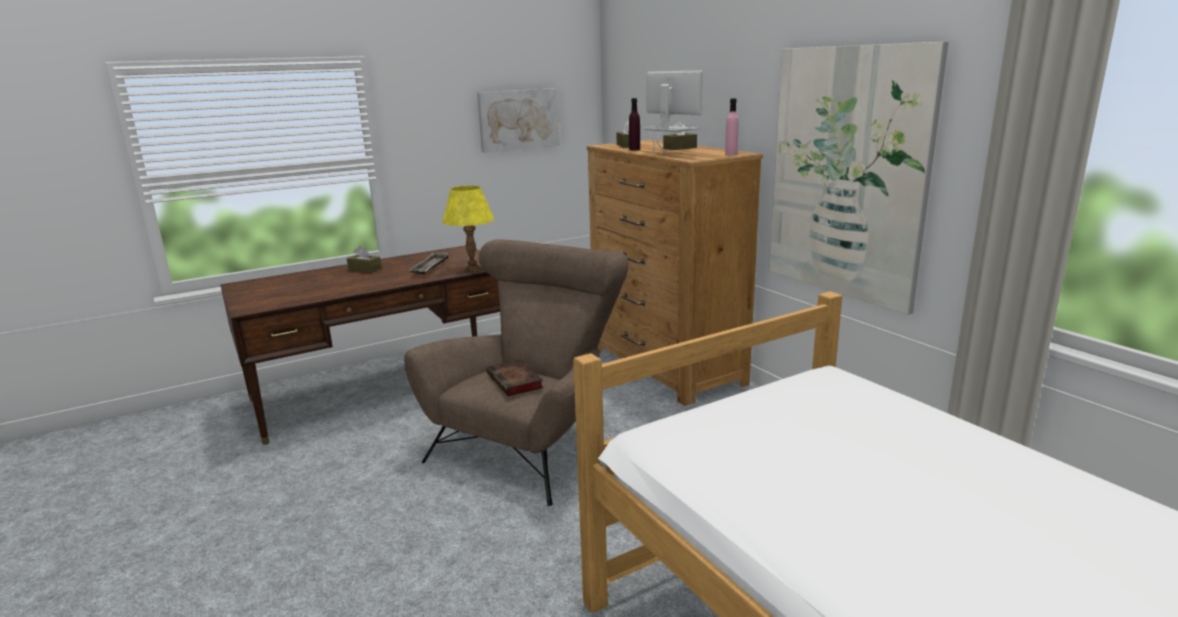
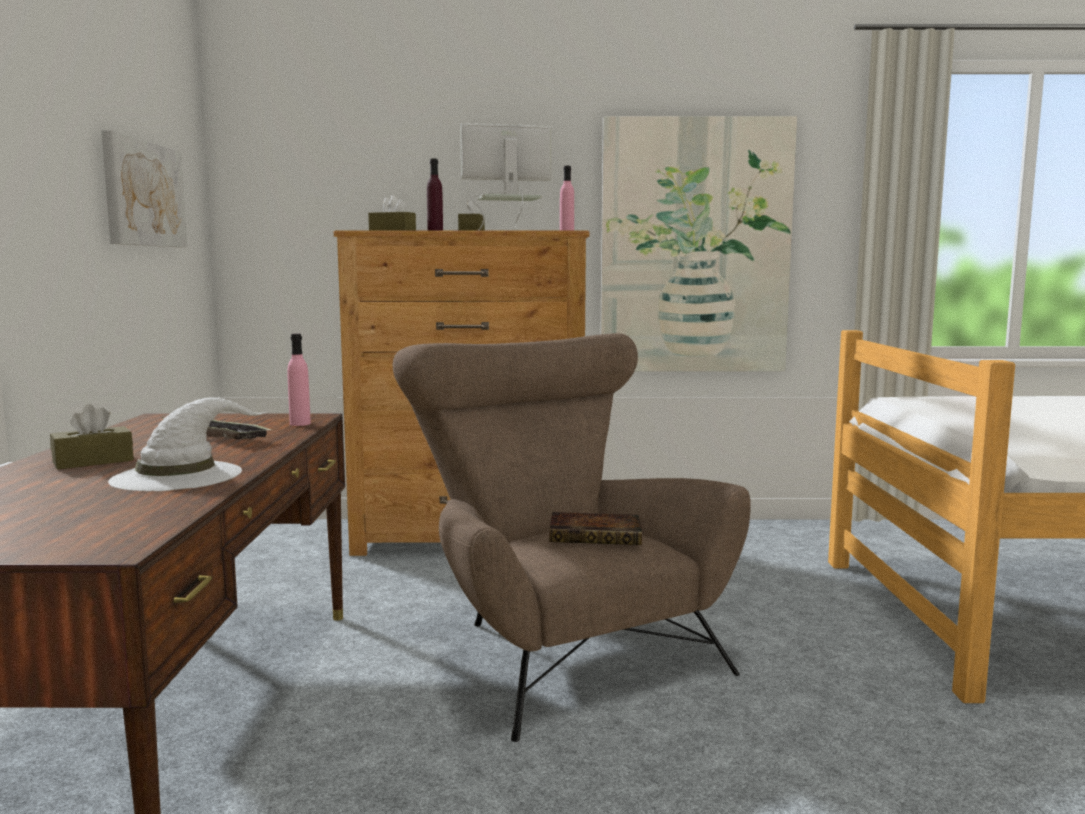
camera: 60 degrees left, 10 degrees down
yellow table lamp [442,186,494,272] -> pink bottle [287,334,311,426]
none -> white hat [108,397,266,491]

